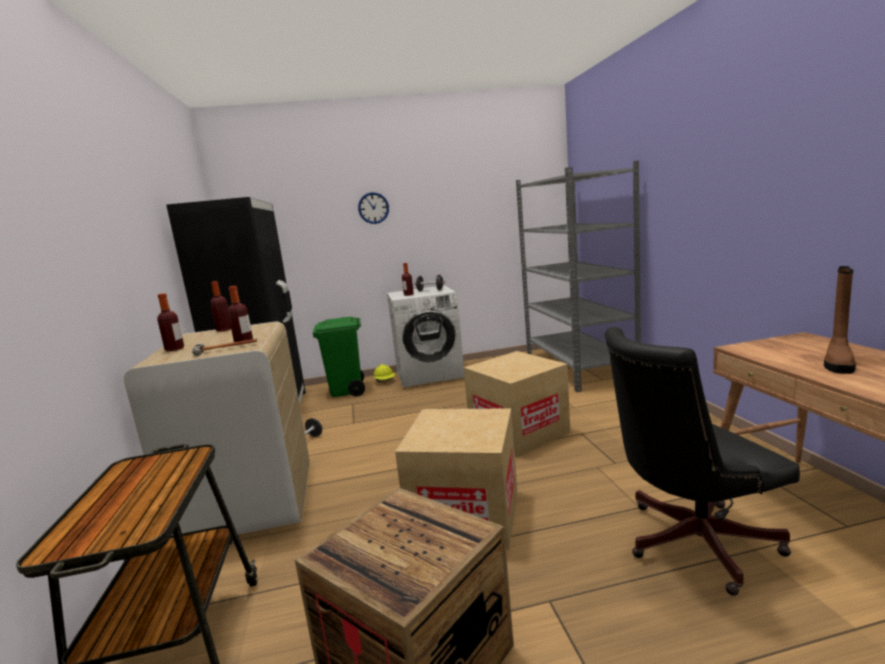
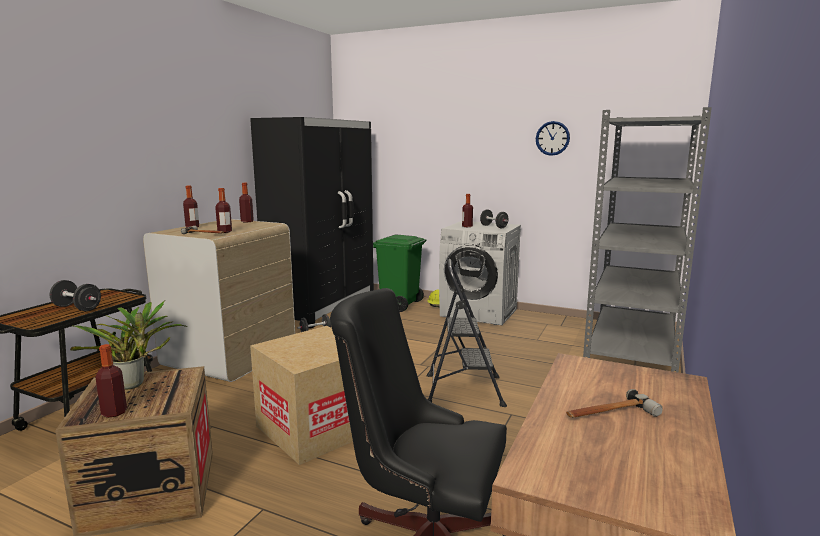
camera: 35 degrees right, 0 degrees up
wall clock [358,192,389,224] -> wall clock moved to [536,121,570,156]
cardboard box [463,351,570,457] -> black step ladder [426,259,507,407]
brown boot [824,266,856,374] -> hammer [566,389,663,418]
none -> black dumbbell [50,280,101,311]
none -> potted plant [70,301,187,389]
none -> bottle [95,344,127,418]

